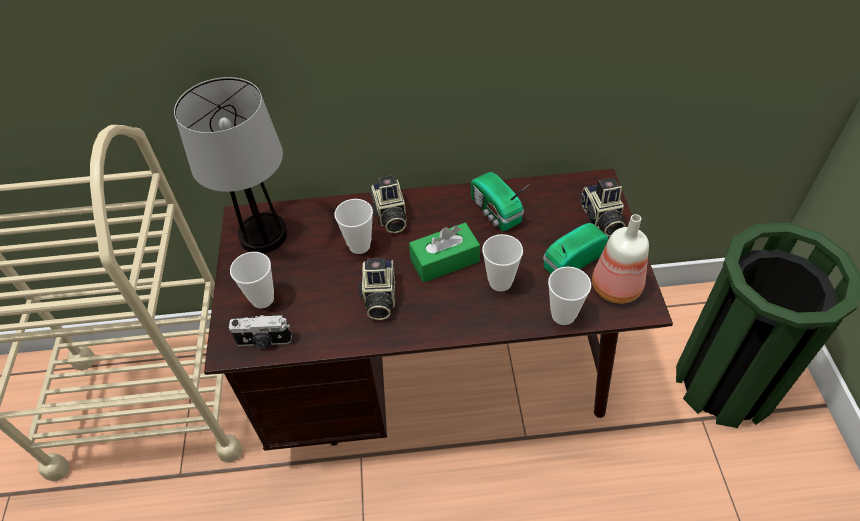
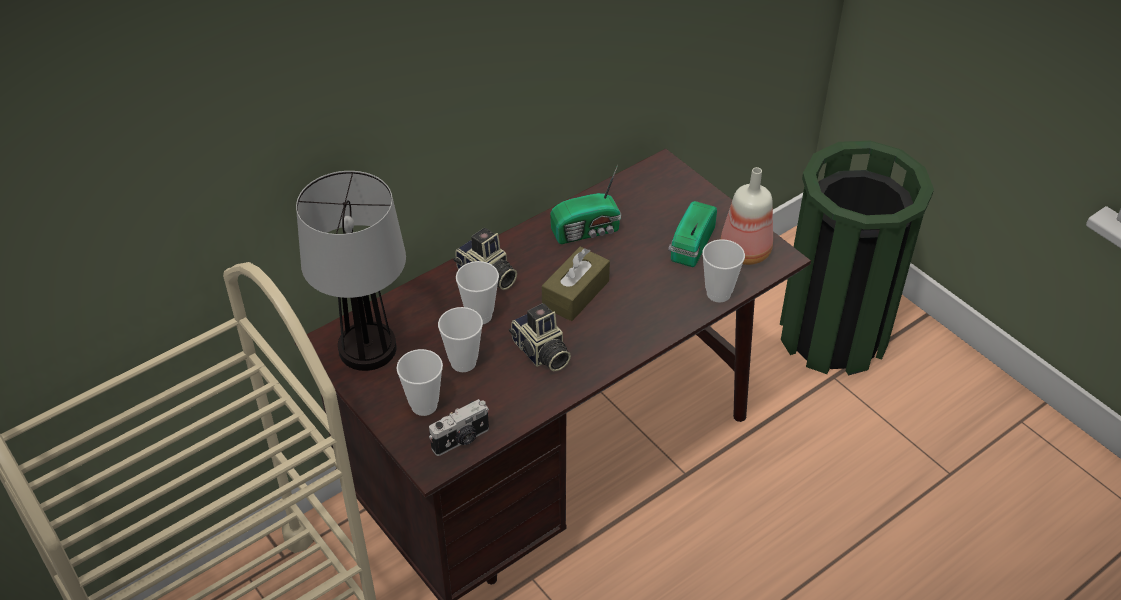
camera: 35 degrees left, 5 degrees down
green tissue box [409,223,480,283] -> brown tissue box [542,247,610,321]
radio [471,172,530,231] -> radio turned 45 degrees counterclockwise [550,165,621,244]
cup [482,234,523,292] -> cup moved to [438,307,483,372]
camera [580,178,626,237] -> none

